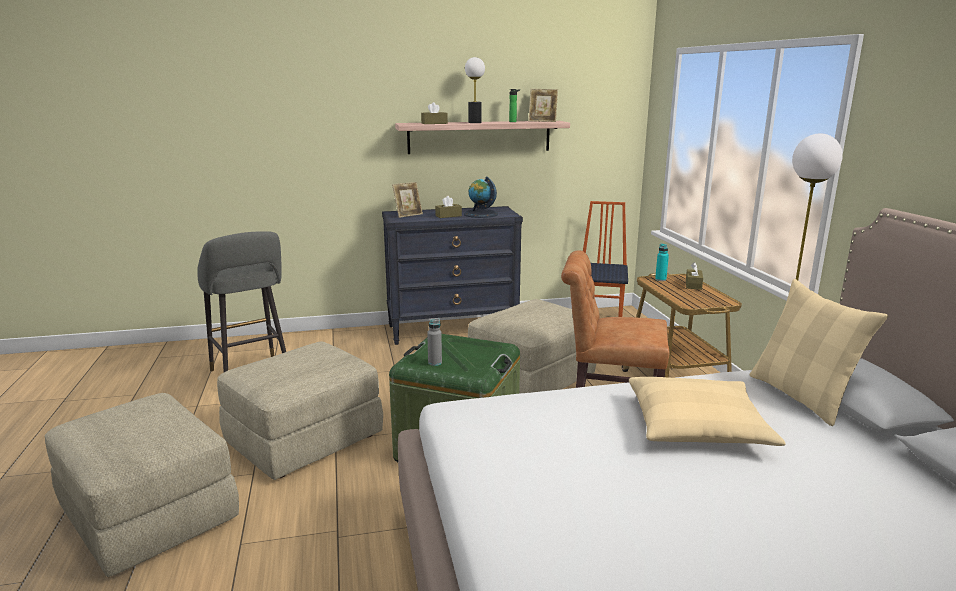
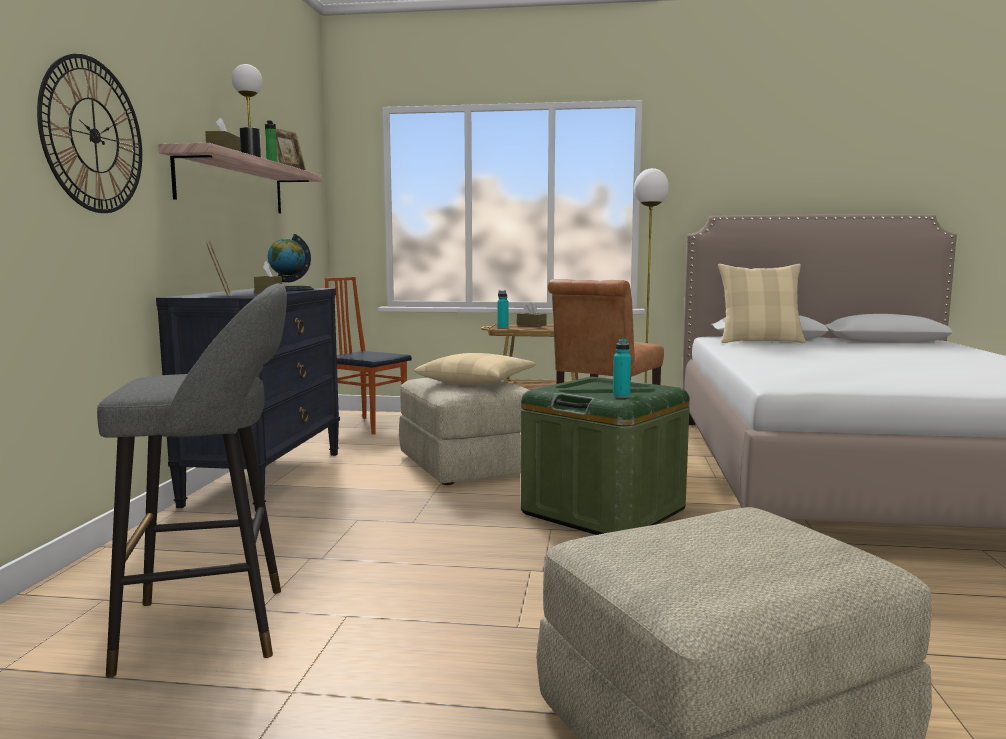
camera: 70 degrees left, 10 degrees down
beige ottoman [217,341,383,480] -> none
grey bottle [427,319,442,366] -> turquoise bottle [613,339,631,398]
beige pillow [629,377,786,446] -> beige pillow moved to [414,353,536,385]
none -> wall clock [37,54,142,213]

